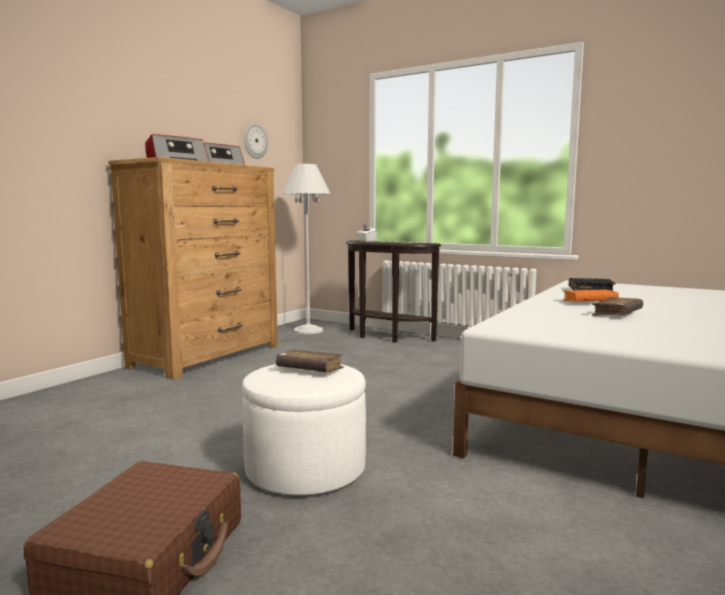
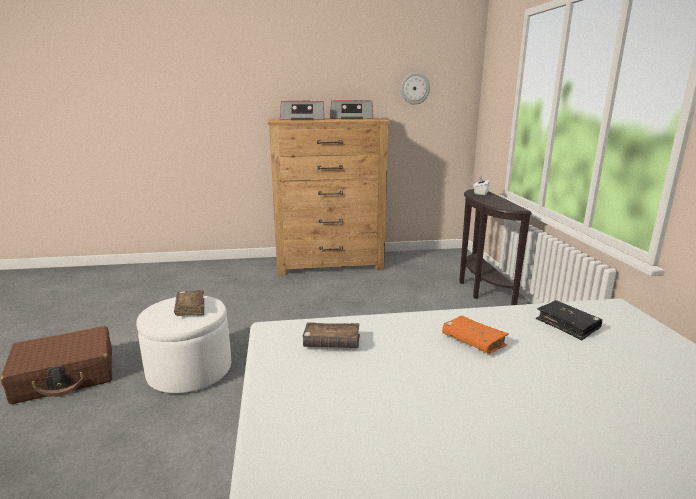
camera: 50 degrees right, 10 degrees up
white floor lamp [282,164,331,334] -> none
brown book [592,297,643,316] -> brown book moved to [302,322,360,348]

